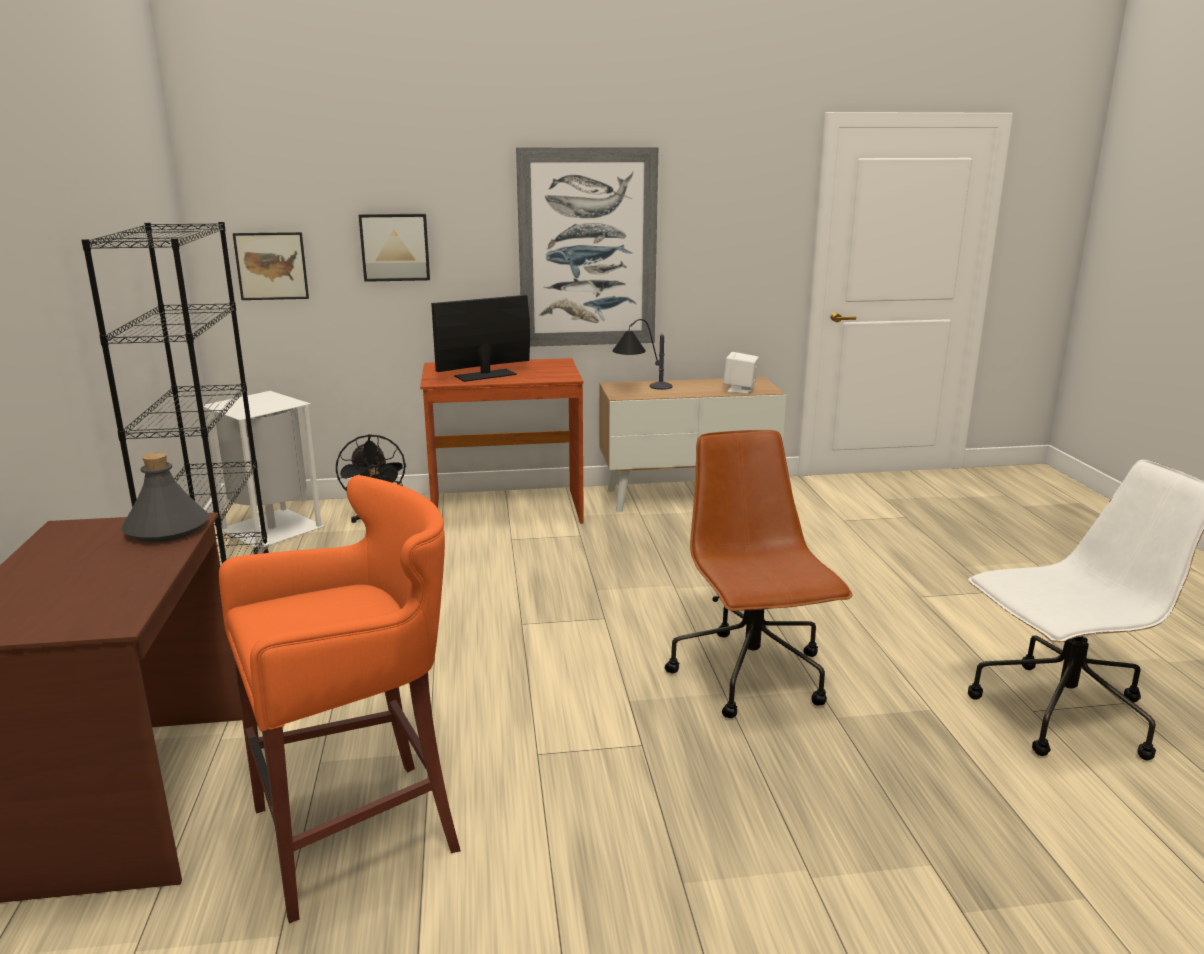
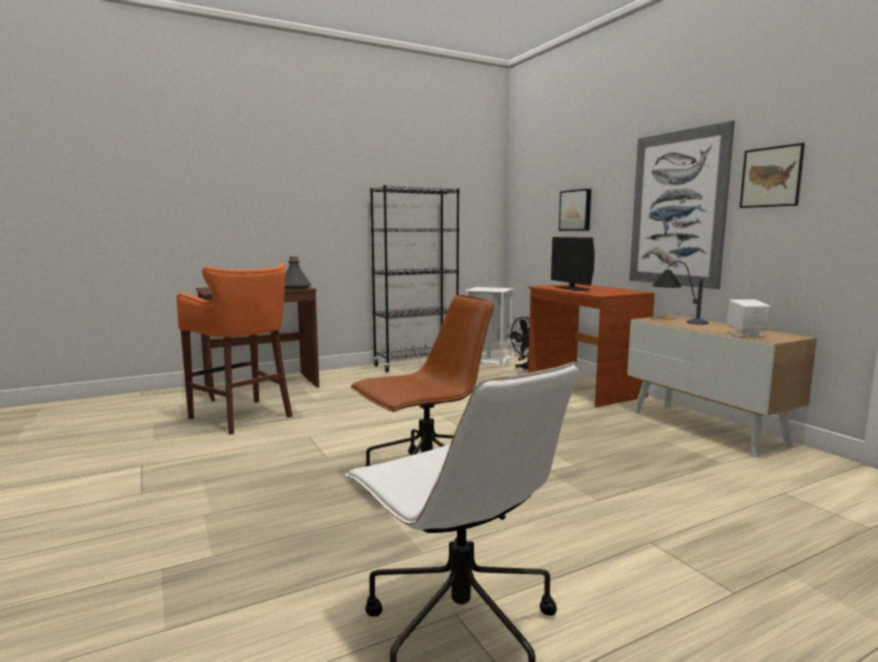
camera: 70 degrees right, 10 degrees down
picture [233,232,309,300] -> picture moved to [739,143,805,208]
monitor [431,295,530,382] -> monitor turned 150 degrees counterclockwise [551,237,595,291]

